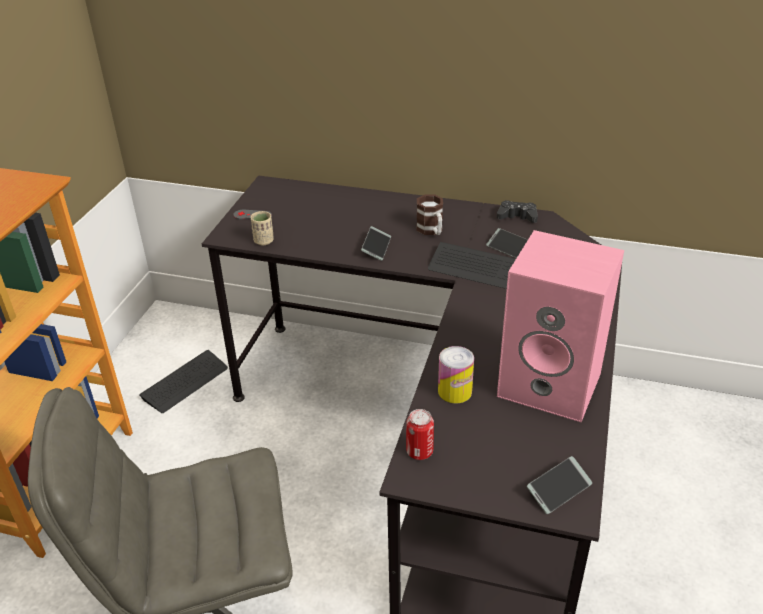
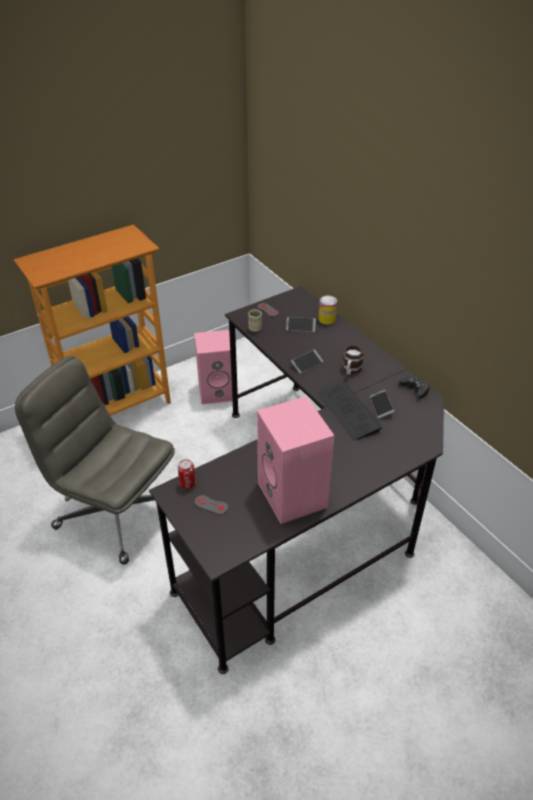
camera: 40 degrees right, 5 degrees up
keyboard [139,350,228,413] -> pink speaker [194,330,233,405]
can [438,346,474,403] -> can moved to [319,296,337,324]
phone [527,456,592,514] -> phone moved to [286,317,316,332]
none -> grey game controller [195,495,228,514]

